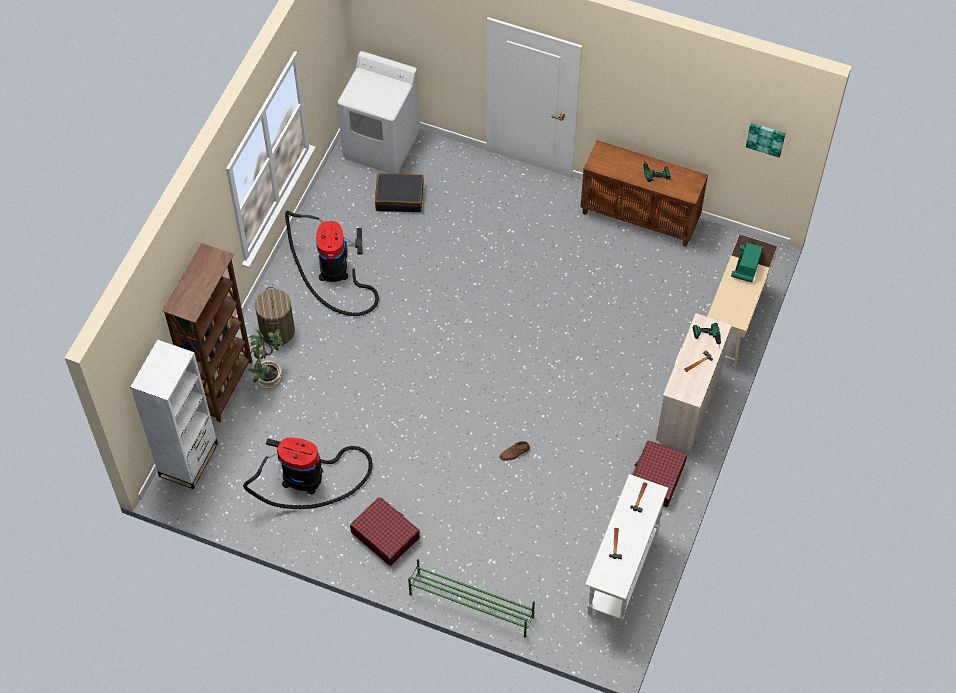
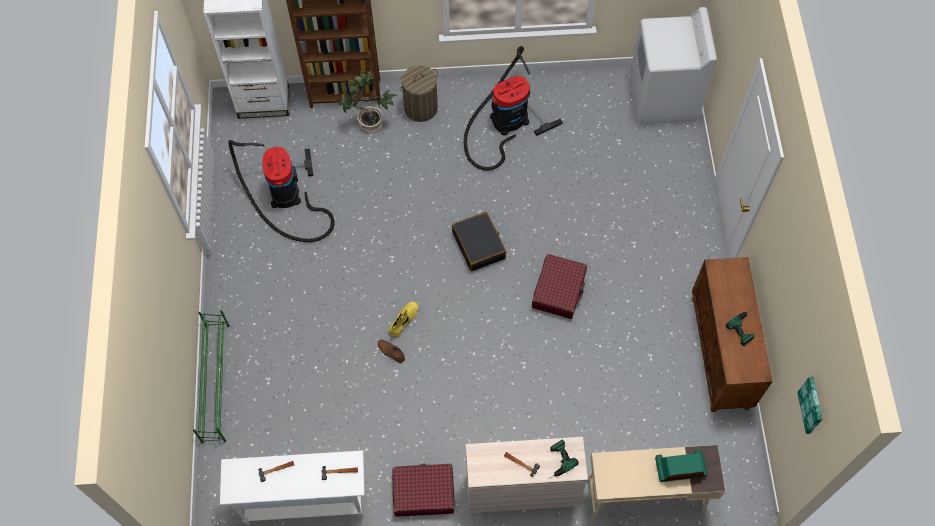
camera: 65 degrees right, 5 degrees up
red suitcase [350,497,420,566] -> red suitcase moved to [532,254,587,319]
black suitcase [375,173,424,212] -> black suitcase moved to [452,212,506,271]
none -> yellow boot [388,302,419,337]

